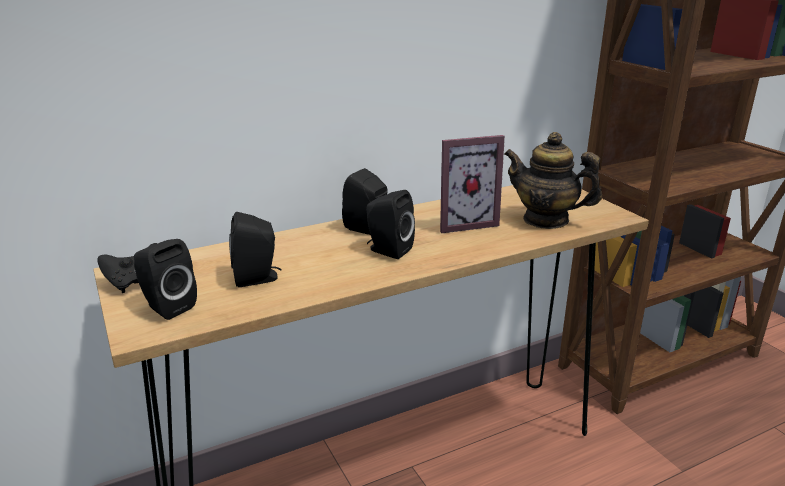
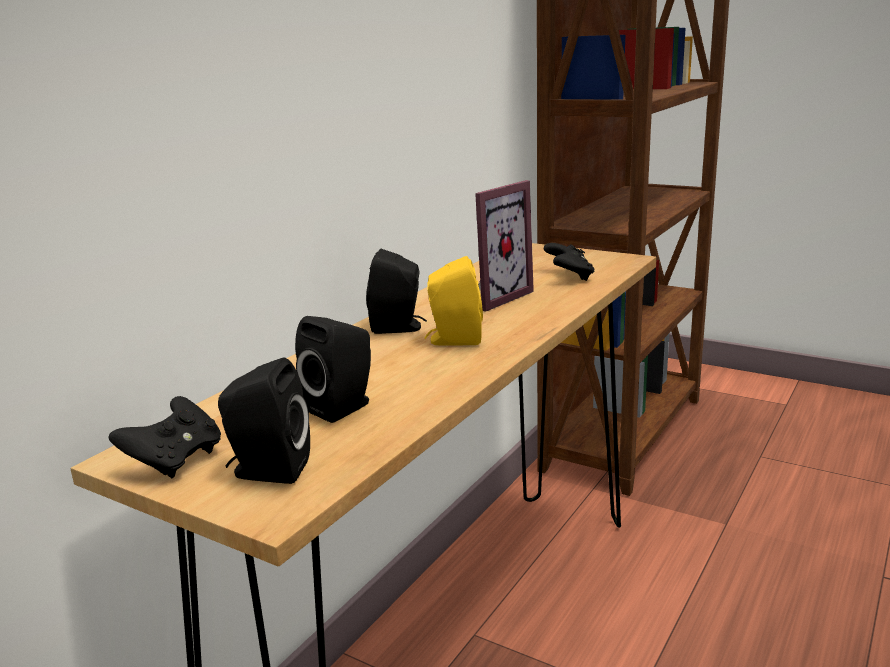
camera: 30 degrees left, 5 degrees down
black speaker [366,190,415,259] -> yellow speaker [424,256,483,346]
teapot [504,132,602,229] -> black game controller [544,243,595,281]

